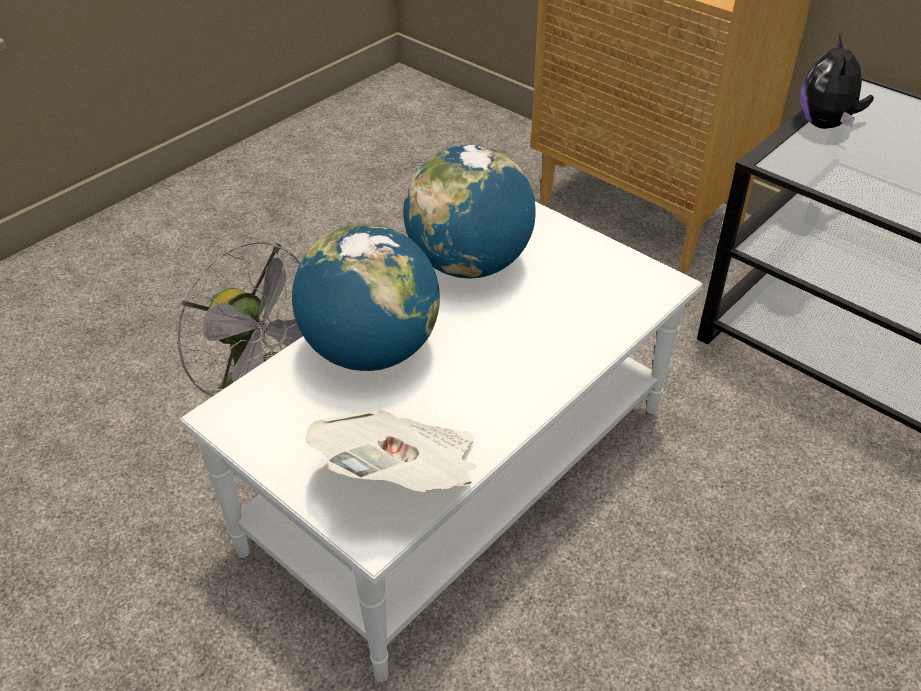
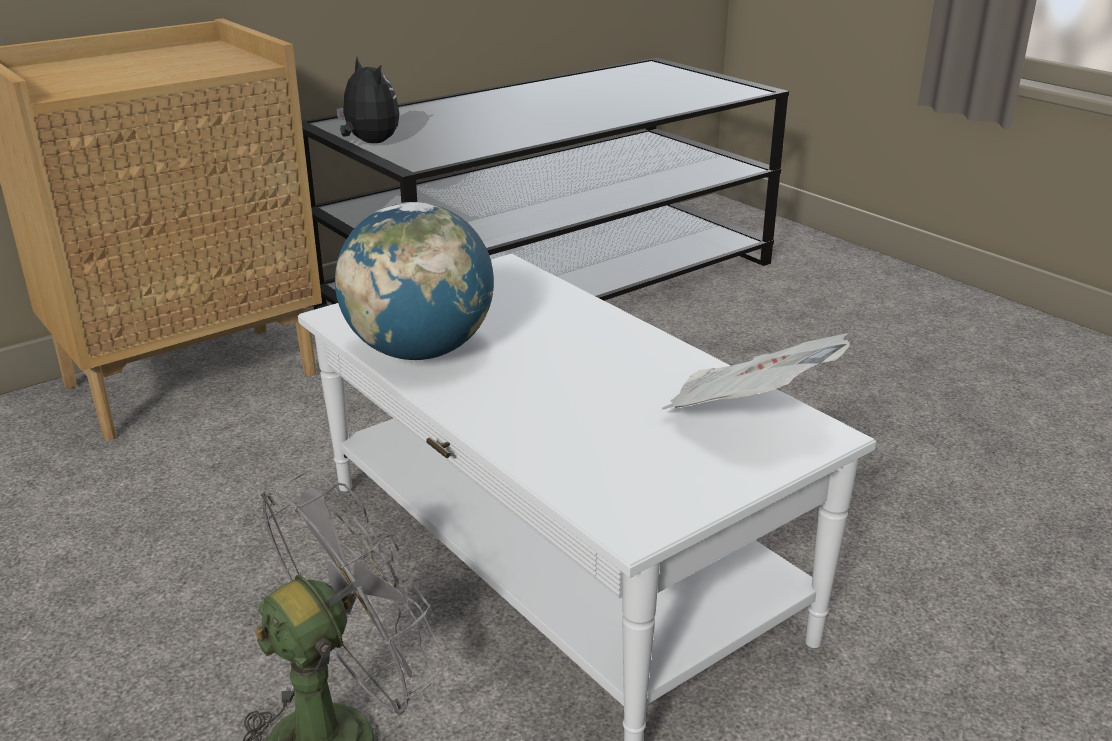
camera: 80 degrees left, 15 degrees down
globe [292,224,440,371] -> none
plush toy [800,33,874,129] -> plush toy turned 150 degrees counterclockwise [336,57,399,143]

